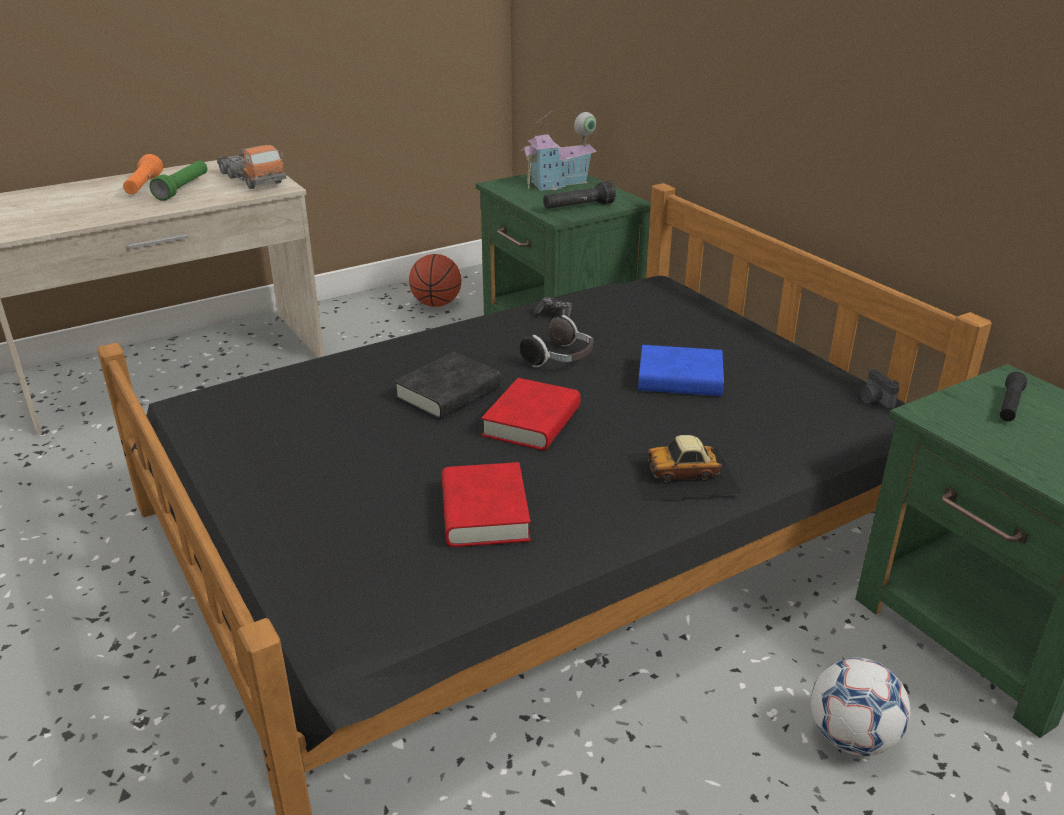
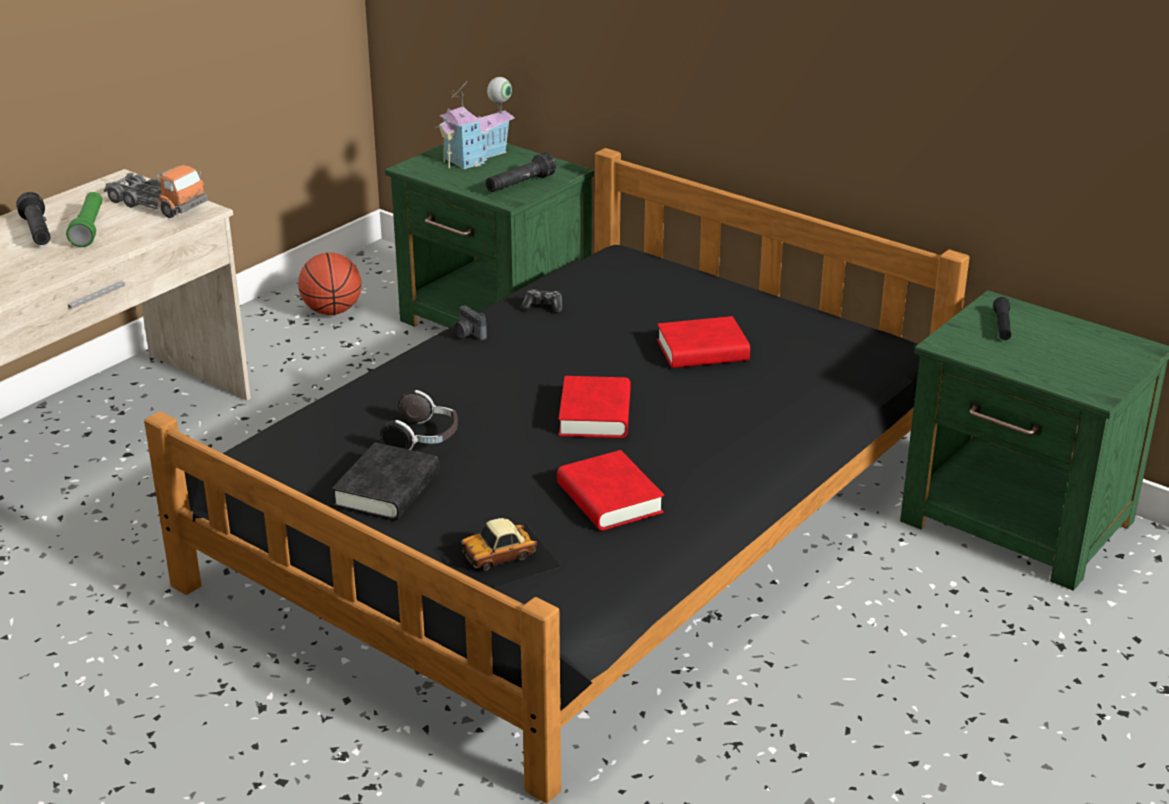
camera: 20 degrees left, 0 degrees up
orange flashlight [123,154,163,194] -> black flashlight [16,192,51,245]
black book [394,352,501,420] -> black book moved to [332,442,439,520]
headphones [520,315,594,367] -> headphones moved to [380,390,458,450]
toy car [626,435,742,501] -> toy car moved to [437,518,561,588]
blue book [638,345,724,396] -> red book [657,316,750,368]
football [811,658,910,756] -> none
camera [860,369,900,409] -> camera moved to [454,306,487,340]

